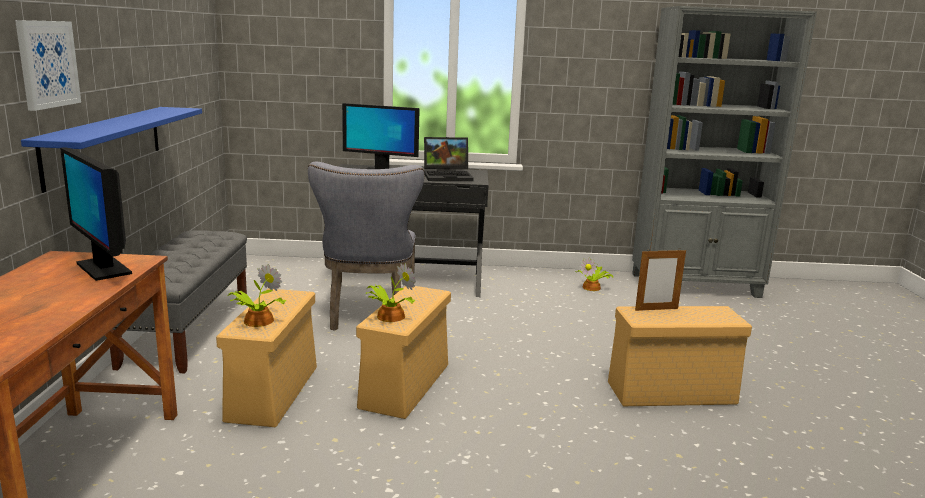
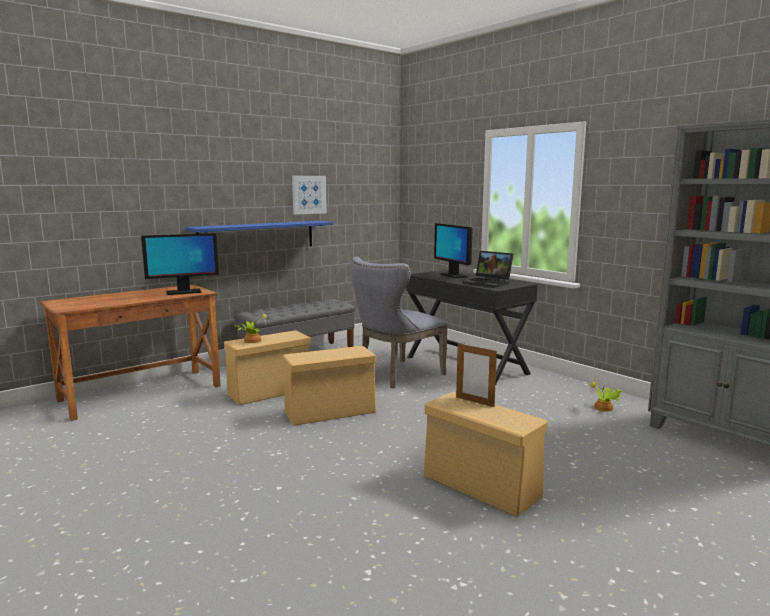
camera: 50 degrees right, 5 degrees down
picture [15,20,81,111] -> picture moved to [292,176,327,215]
monitor [60,147,132,281] -> monitor turned 120 degrees counterclockwise [141,233,219,295]
potted plant [366,263,416,322] -> none

